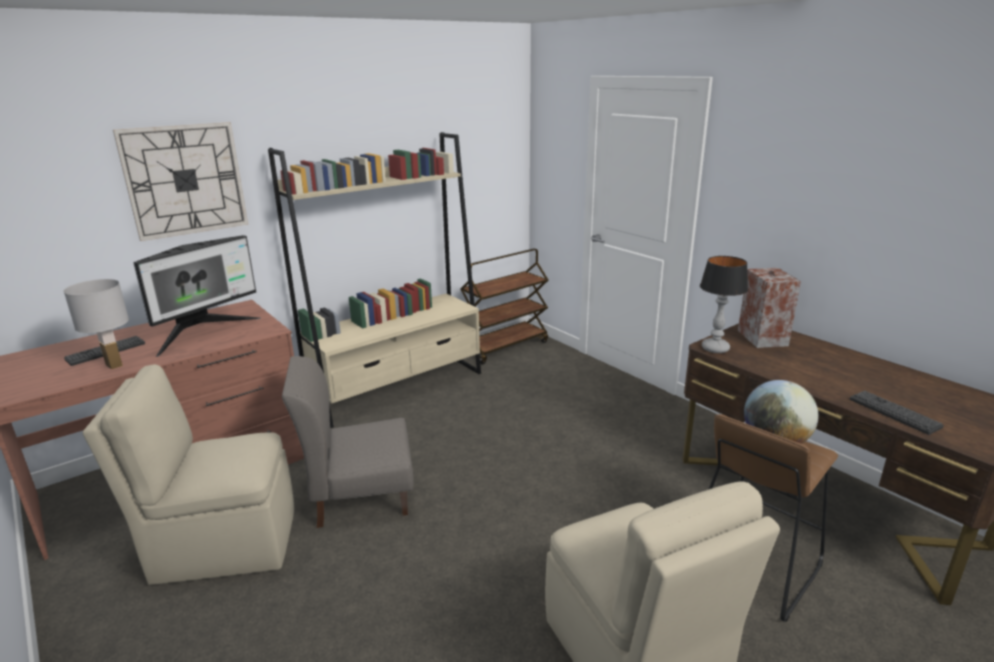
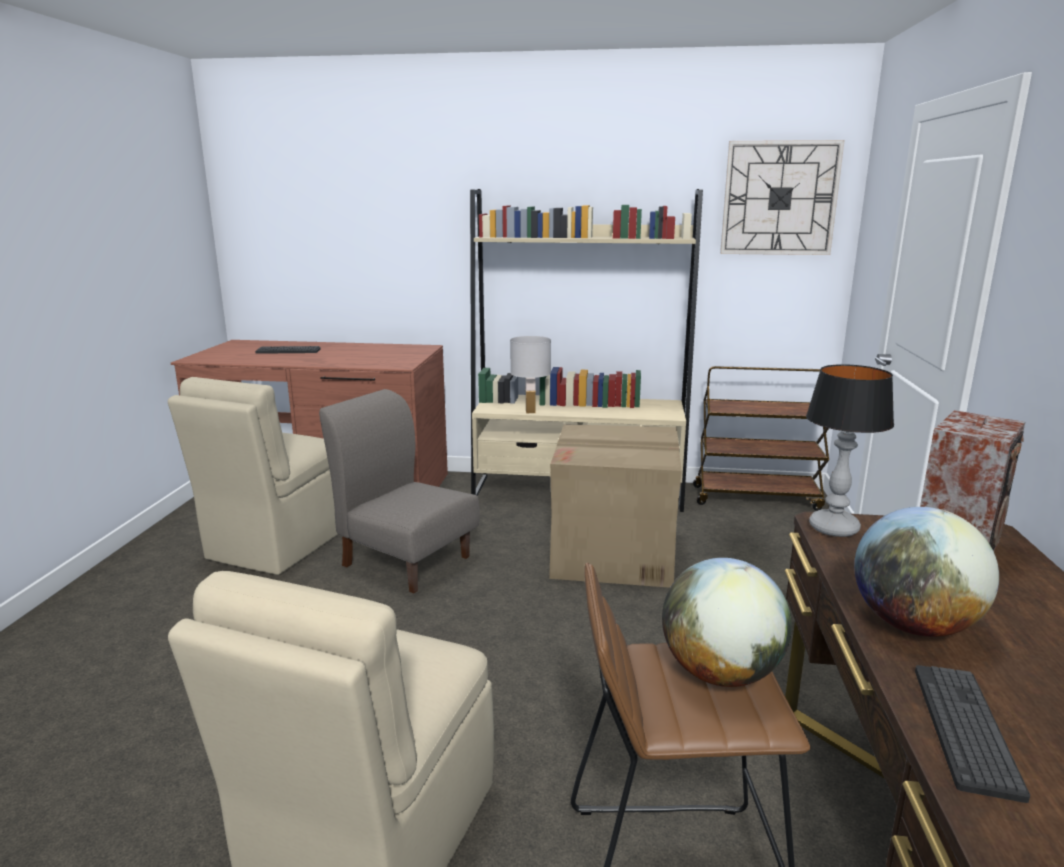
camera: 45 degrees right, 5 degrees down
white table lamp [64,279,129,369] -> white table lamp moved to [510,336,551,413]
beige chair [83,364,294,585] -> beige chair turned 105 degrees counterclockwise [168,377,338,575]
wall clock [113,122,248,241] -> wall clock moved to [720,140,845,255]
monitor [133,235,261,357] -> none
none -> cardboard box [549,424,682,588]
none -> globe [854,507,999,637]

